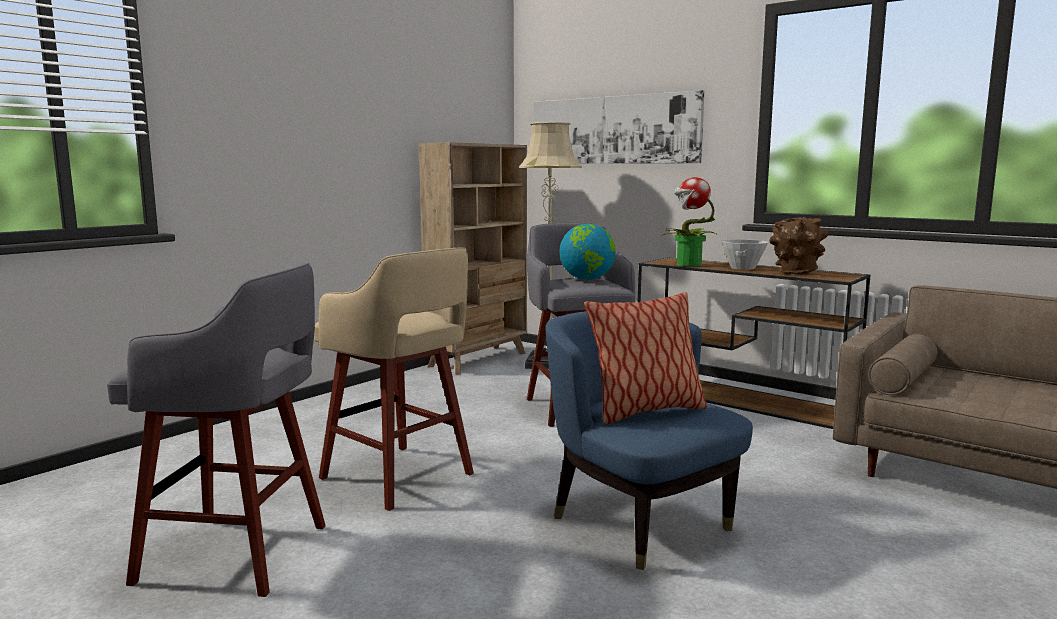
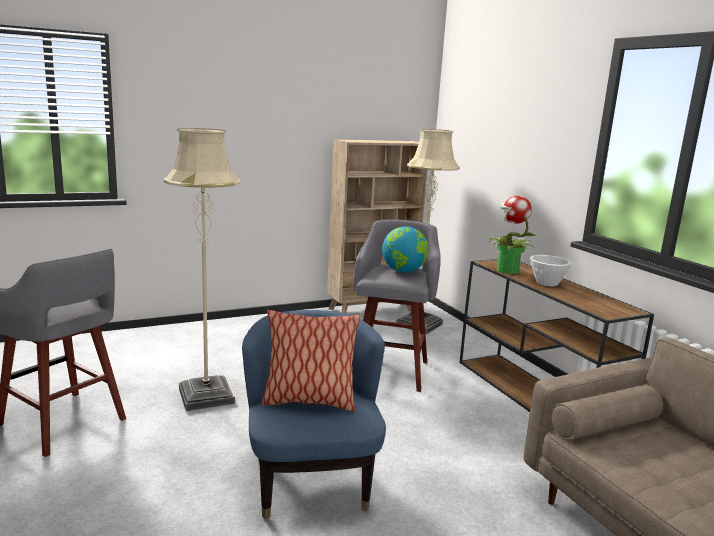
camera: 25 degrees right, 5 degrees up
beige stool [314,247,474,511] -> beige floor lamp [164,128,240,411]
picture [534,90,704,164] -> none
brown vase [769,217,829,275] -> none

